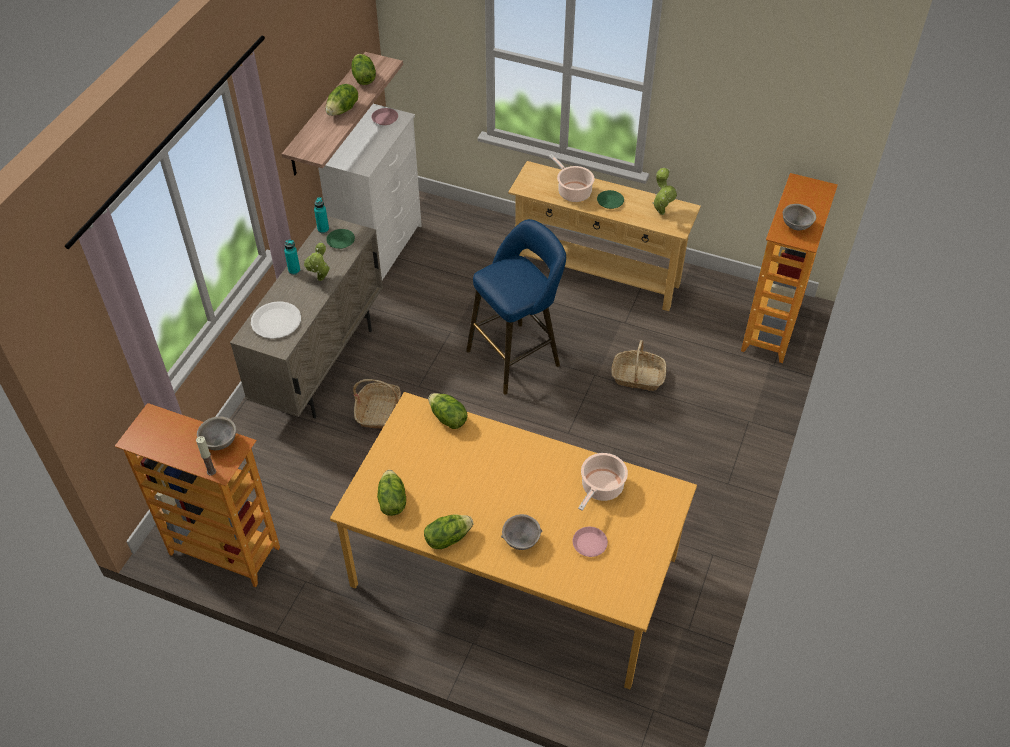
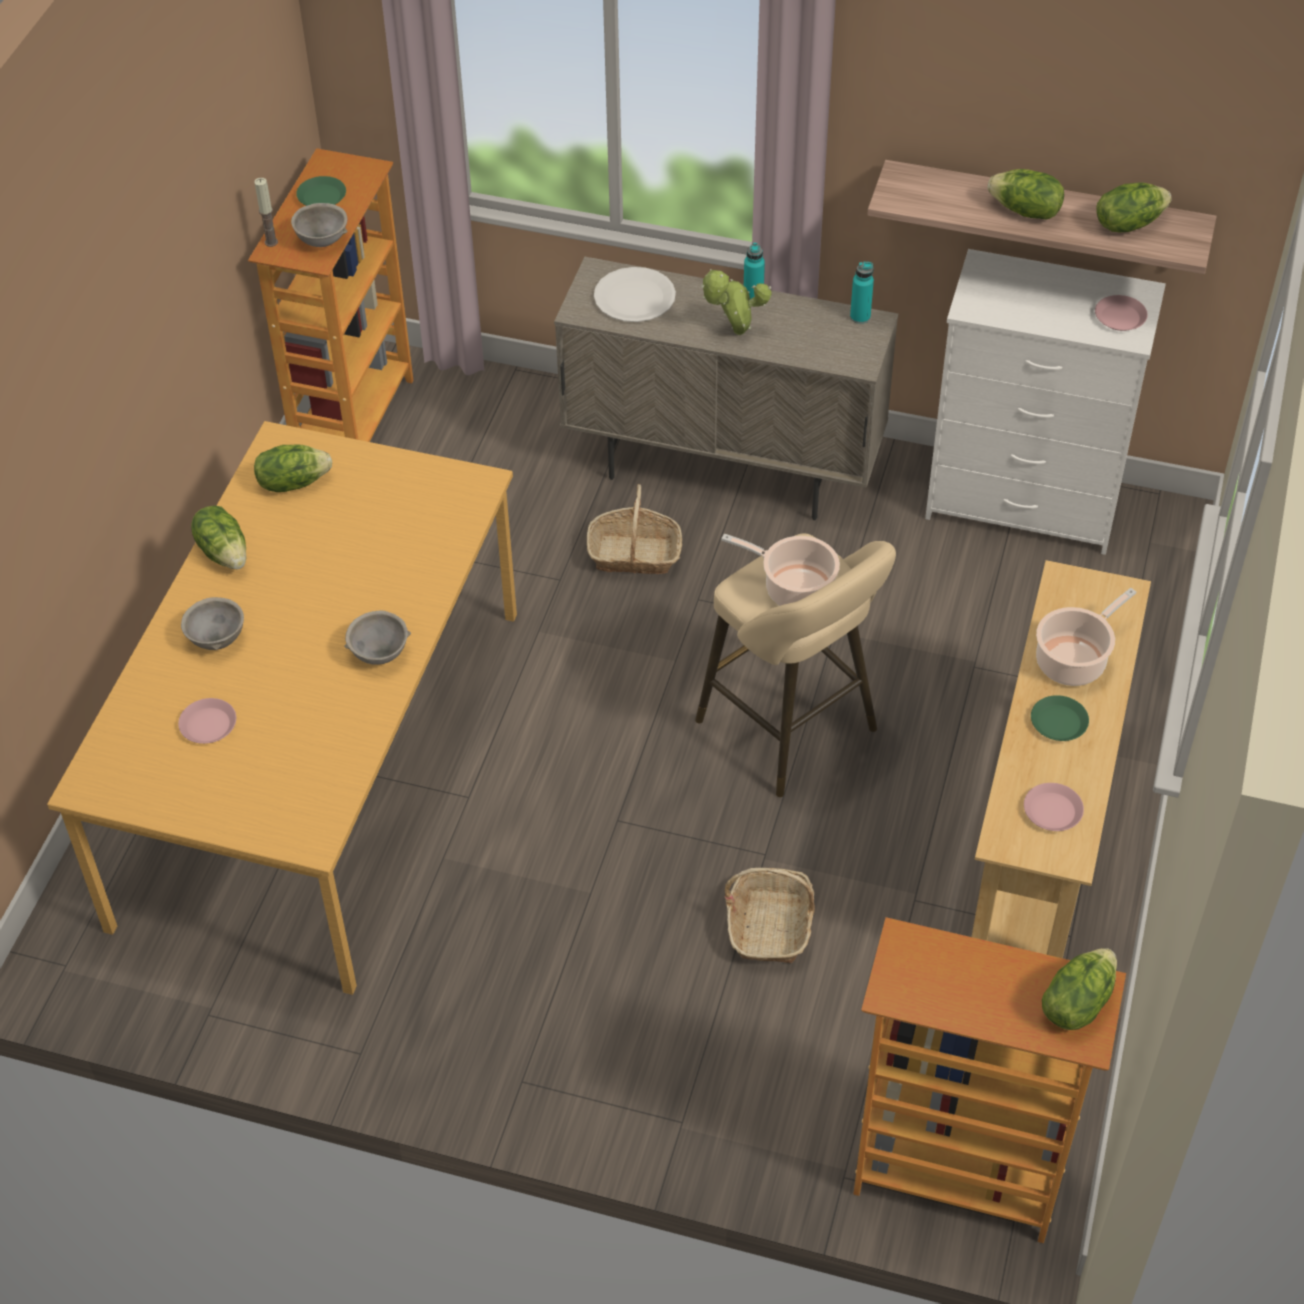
camera: 85 degrees right, 0 degrees up
green plate [326,229,355,249] -> green plate moved to [296,176,346,206]
lettuce [428,393,468,429] -> lettuce moved to [1042,948,1117,1030]
blue stool [466,219,566,395] -> beige stool [695,533,896,797]
cooking pot [578,453,628,511] -> cooking pot moved to [721,534,840,606]
potted plant [653,168,677,215] -> pink plate [1024,783,1084,831]
grey bowl [783,204,816,230] -> grey bowl moved to [345,611,411,665]

